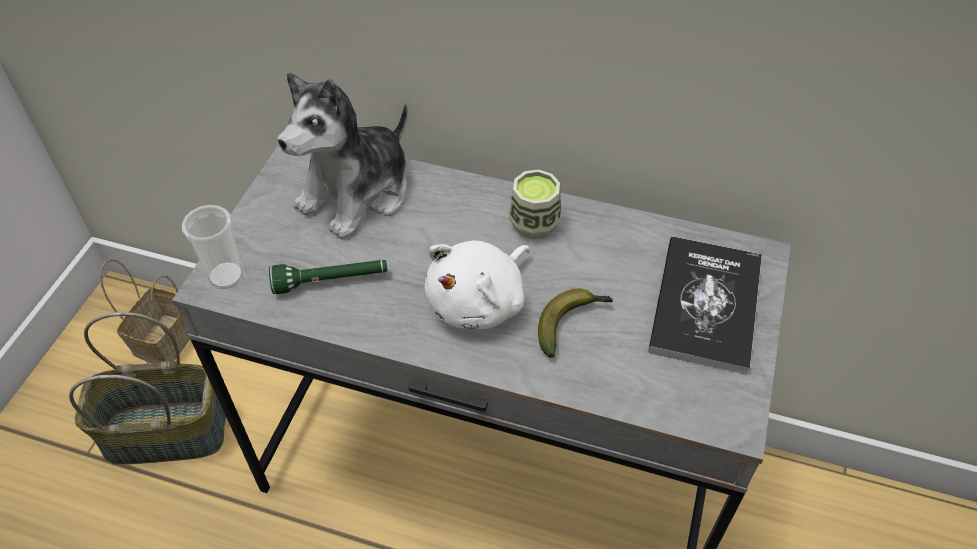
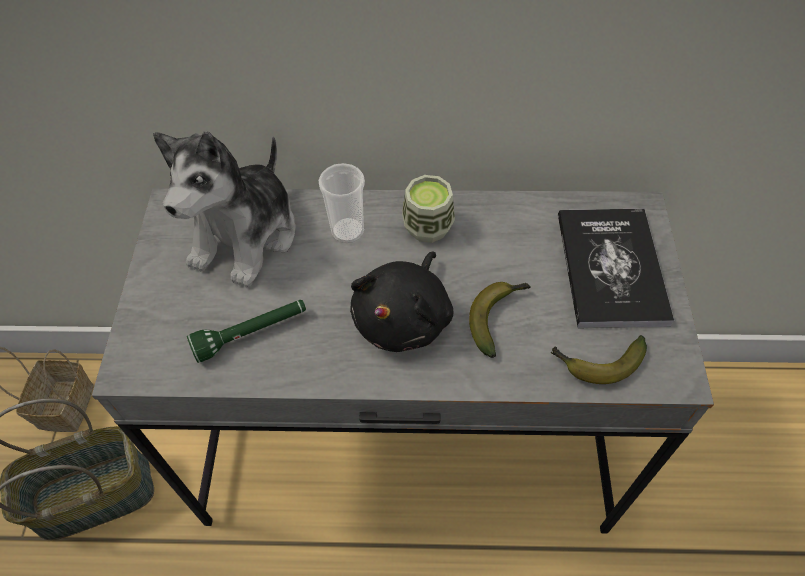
camera: 15 degrees left, 5 degrees up
cup [182,205,244,289] -> cup moved to [318,163,365,243]
white plush toy [425,240,530,329] -> black plush toy [350,252,453,352]
none -> banana [550,335,647,384]

